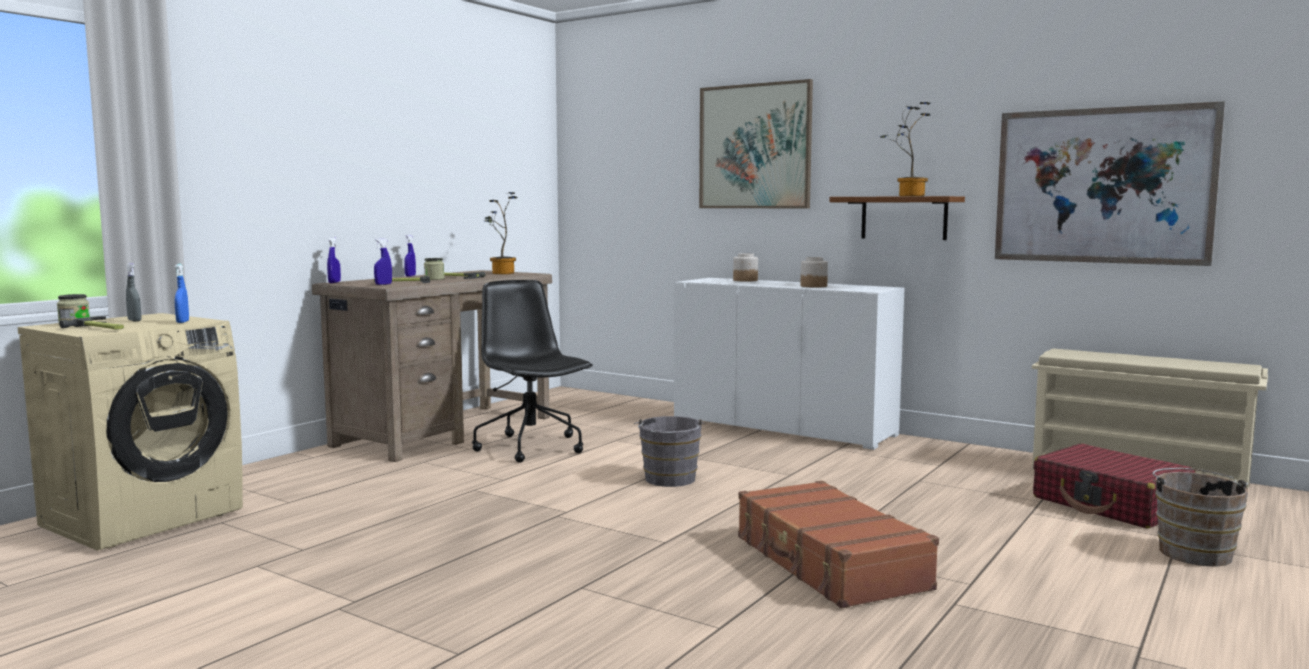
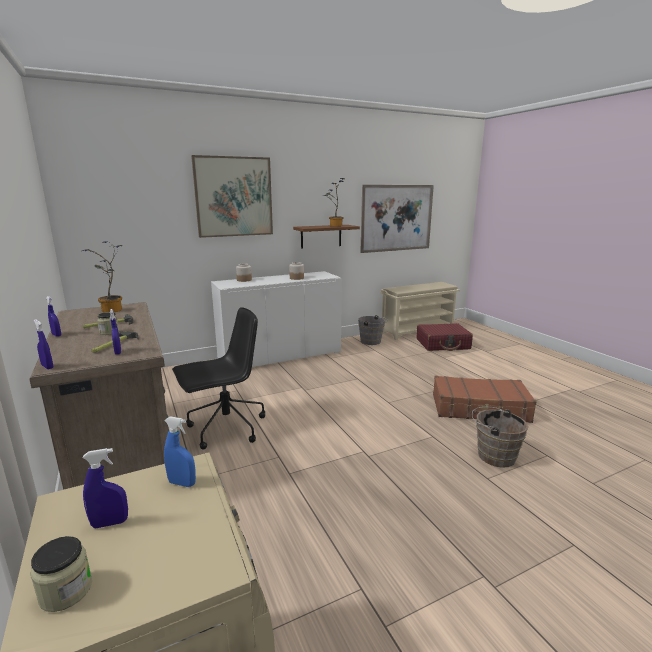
camera: 60 degrees left, 10 degrees up
hammer [59,317,124,330] -> none
grey spray bottle [126,263,141,322] -> blue spray bottle [83,448,128,528]
black office chair [472,280,593,463] -> black office chair turned 150 degrees clockwise [172,308,265,449]
grey bucket [634,416,705,487] -> grey bucket moved to [358,315,388,345]
brown bucket [1153,468,1248,567] -> brown bucket moved to [472,407,528,468]

